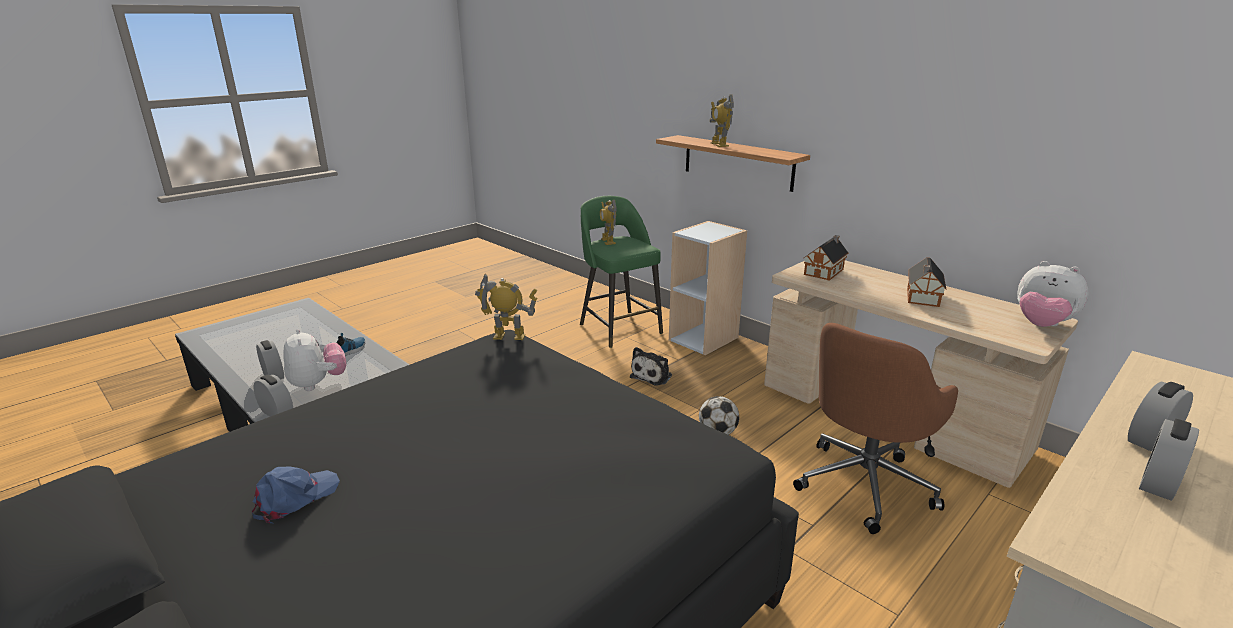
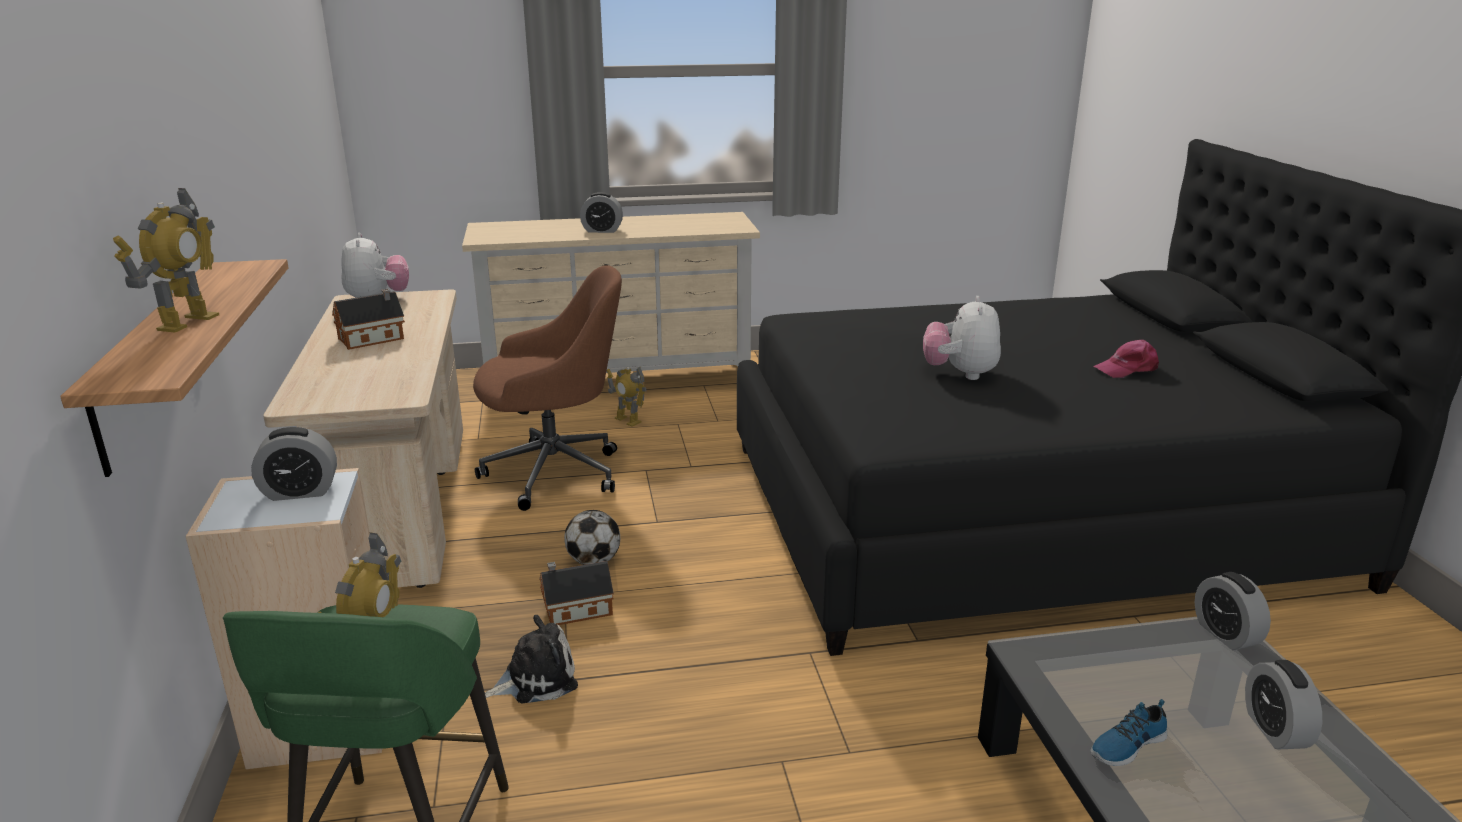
camera: 145 degrees left, 0 degrees up
blue cap [252,467,340,523] -> pink cap [1093,340,1159,378]
plush toy [284,329,346,391] -> plush toy moved to [923,296,1001,380]
toy robot [475,273,538,340] -> toy robot moved to [607,367,647,427]
toy house [804,235,848,281] -> toy house moved to [539,561,614,625]
alarm clock [1139,419,1199,501] -> alarm clock moved to [251,427,337,501]

